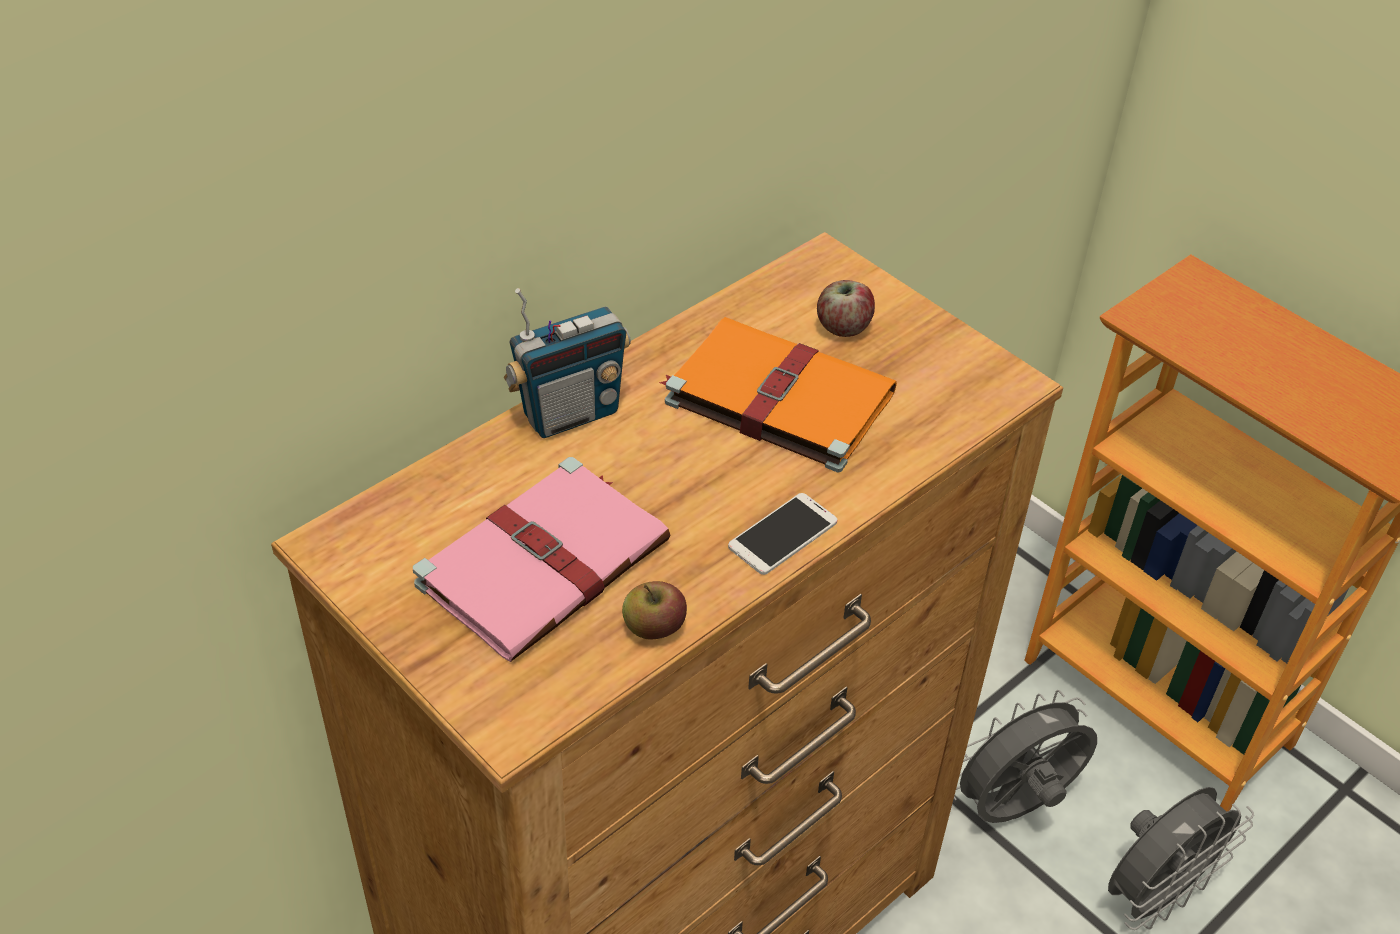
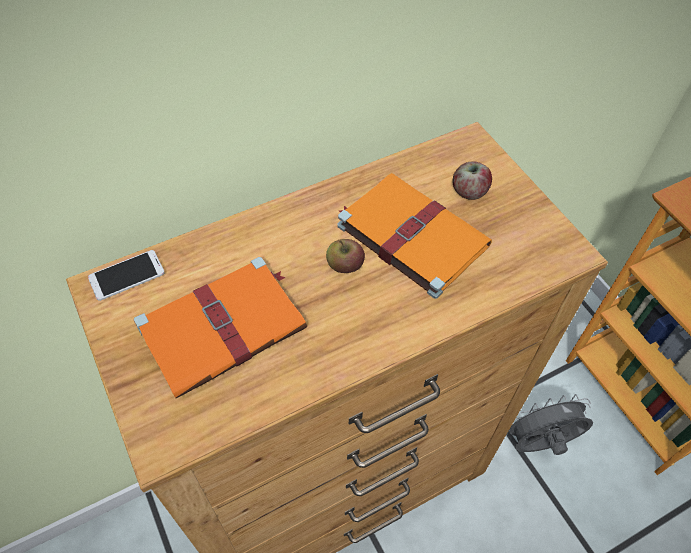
camera: 15 degrees right, 10 degrees up
pink book [413,457,671,662] -> orange book [134,257,307,398]
radio [504,288,631,438] -> none
apple [622,581,687,640] -> apple moved to [326,239,365,273]
phone [728,493,837,575] -> phone moved to [88,250,165,301]
grey fan [1108,787,1254,930] -> none

